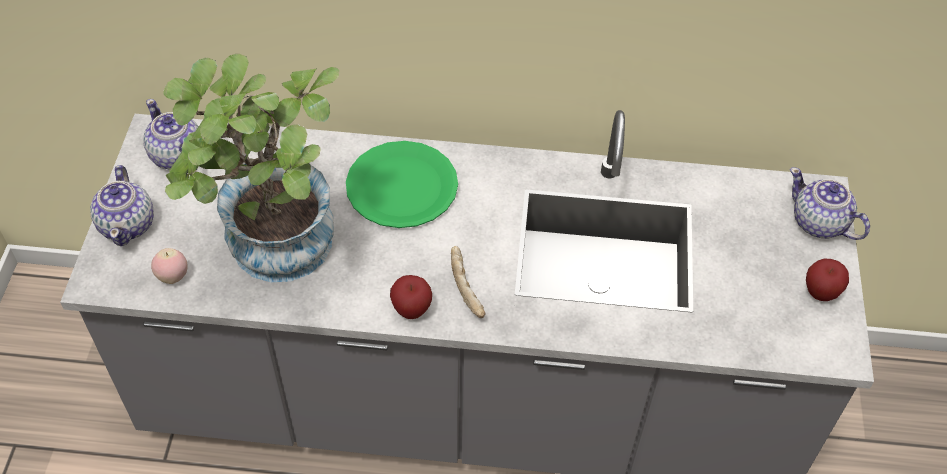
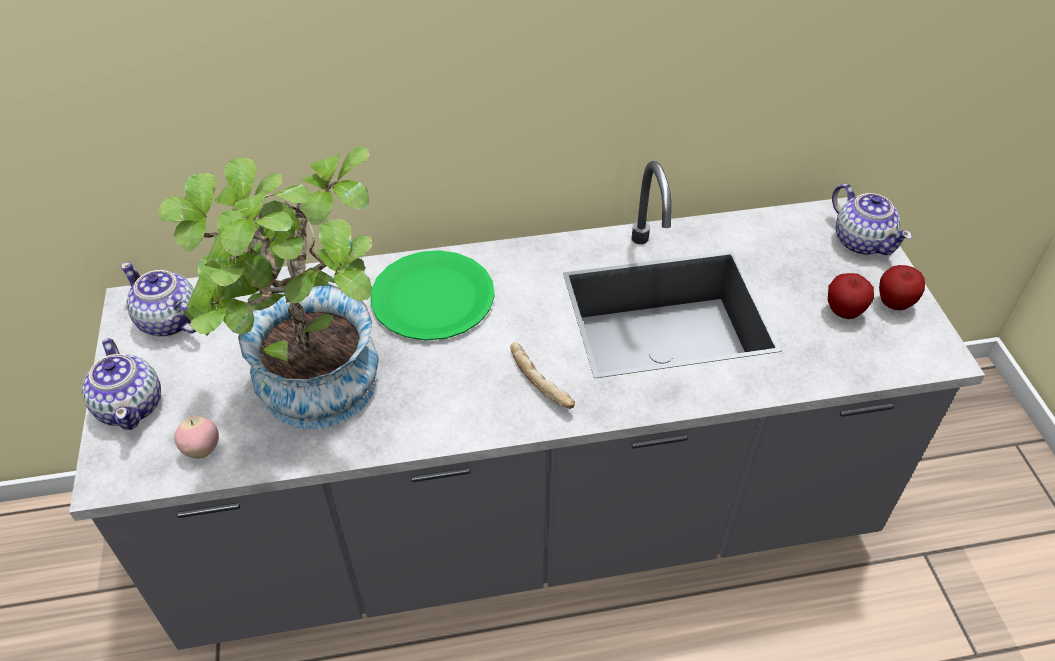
camera: 15 degrees left, 5 degrees down
apple [390,275,432,319] -> apple moved to [828,273,874,319]
teapot [790,167,870,240] -> teapot turned 150 degrees counterclockwise [832,184,912,255]

